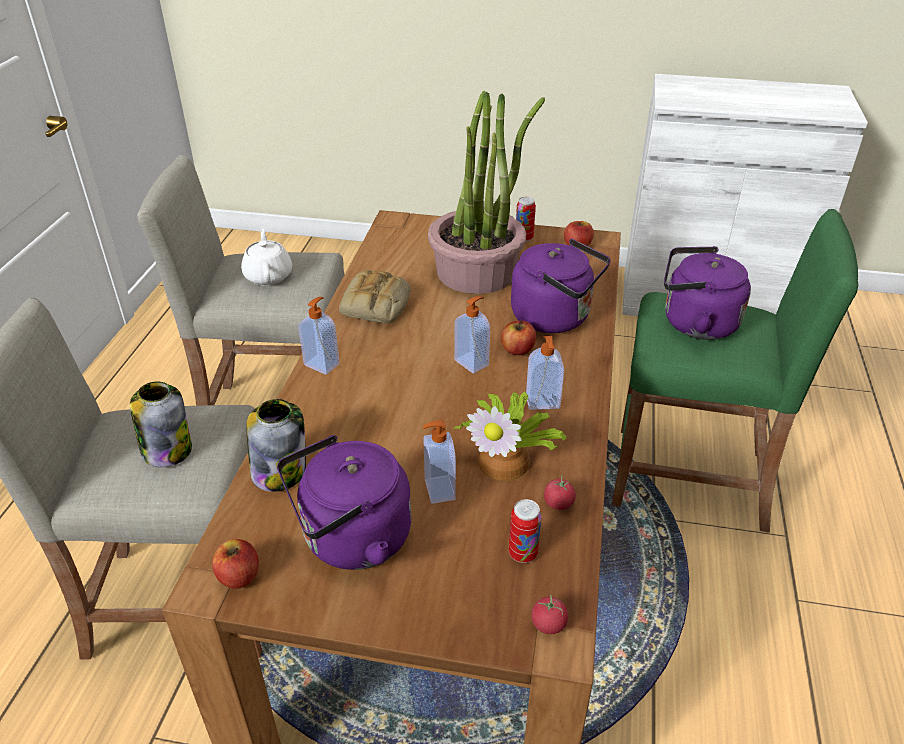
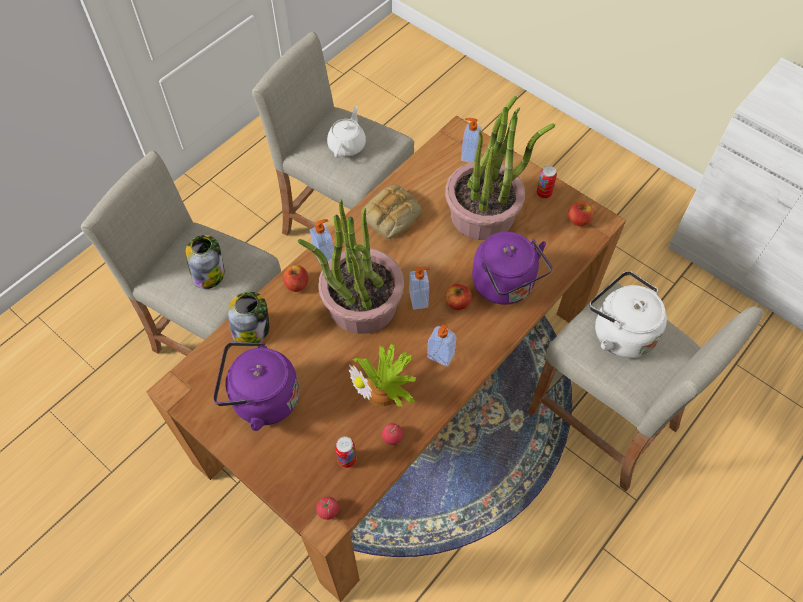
camera: 30 degrees right, 20 degrees up
apple [212,539,259,589] -> apple moved to [283,265,308,292]
soap dispenser [423,420,456,504] -> soap dispenser moved to [461,118,482,163]
green stool [612,209,859,533] -> beige stool [528,283,764,491]
purple kettle [664,246,751,340] -> white kettle [590,271,667,358]
none -> potted plant [298,200,404,334]

